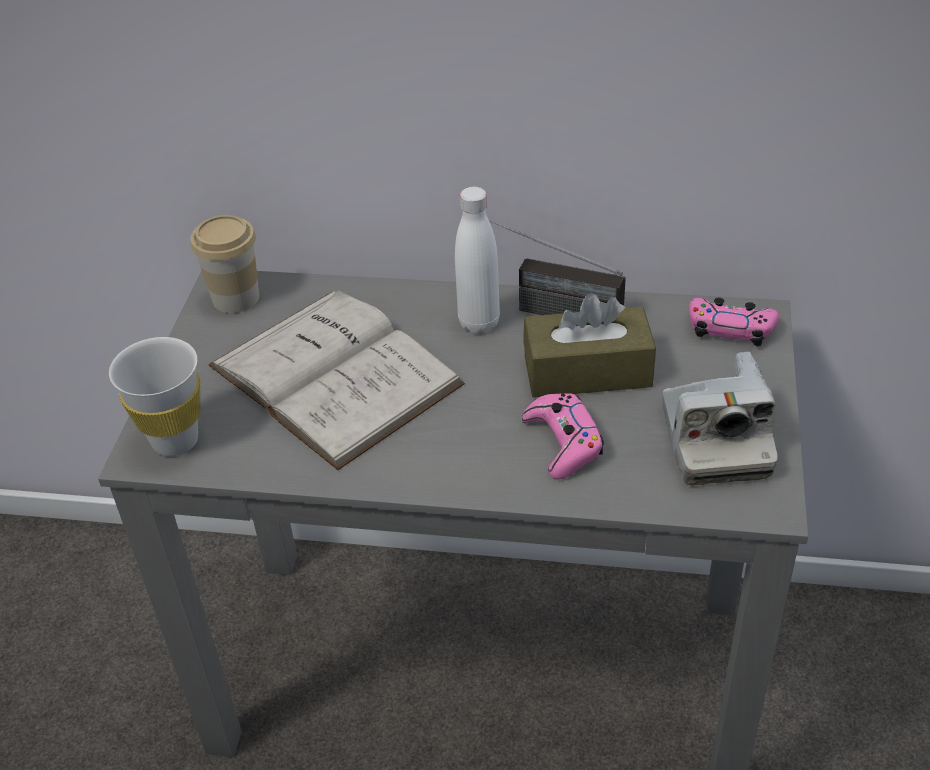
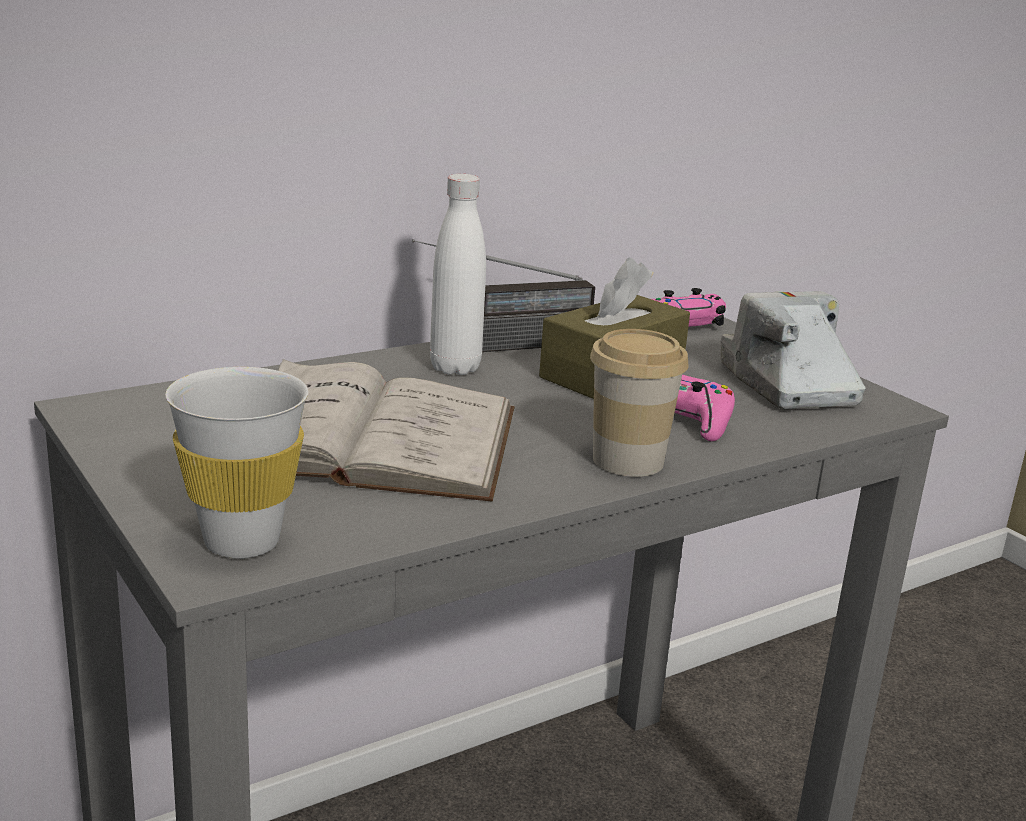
camera: 45 degrees left, 20 degrees down
cup [190,215,259,313] -> cup moved to [590,329,689,477]
camera [662,352,778,485] -> camera turned 150 degrees counterclockwise [721,291,866,409]

